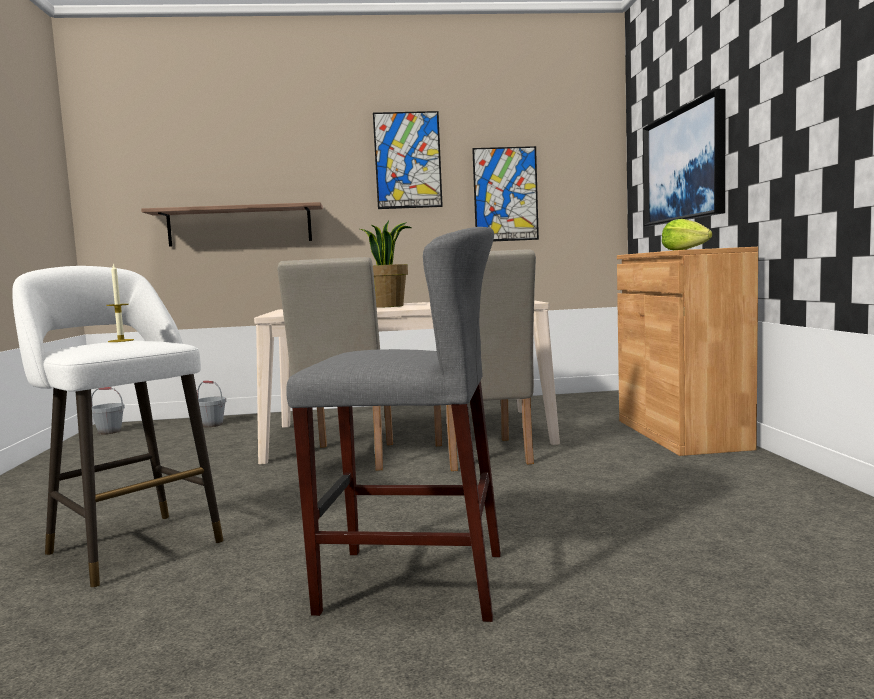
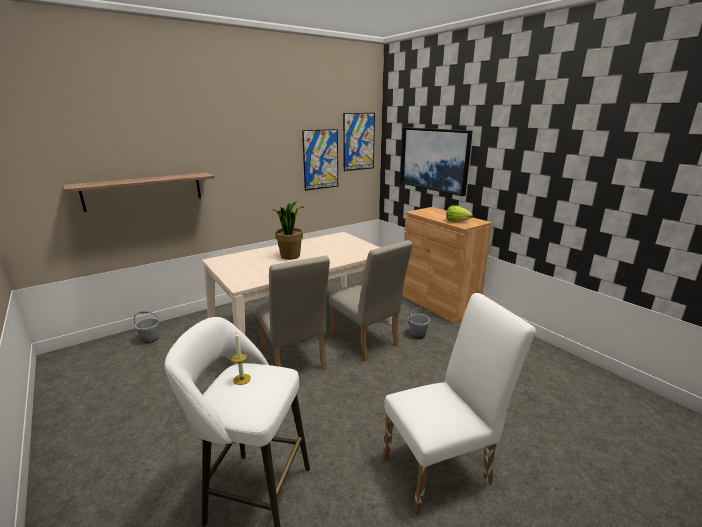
camera: 30 degrees left, 15 degrees up
grey bucket [91,387,125,434] -> grey bucket moved to [408,306,430,339]
grey stool [286,227,501,622] -> white chair [383,293,536,514]
picture [373,111,443,209] -> picture moved to [343,113,375,171]

